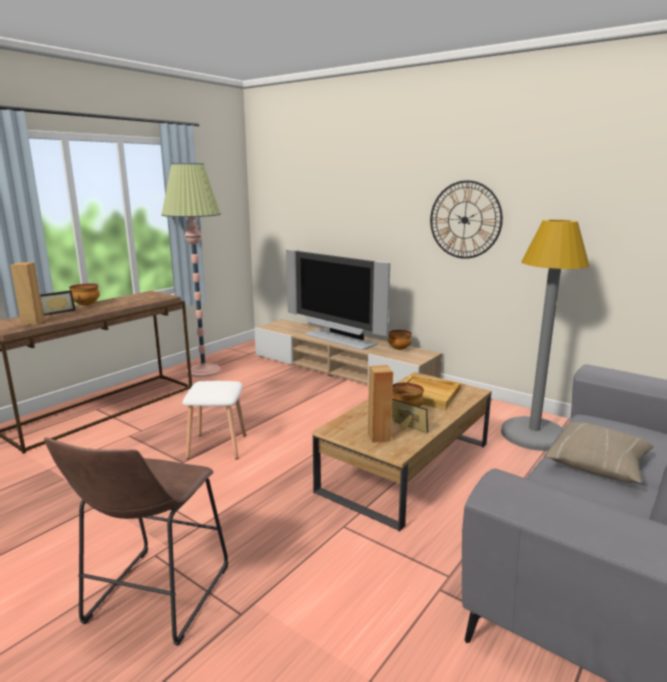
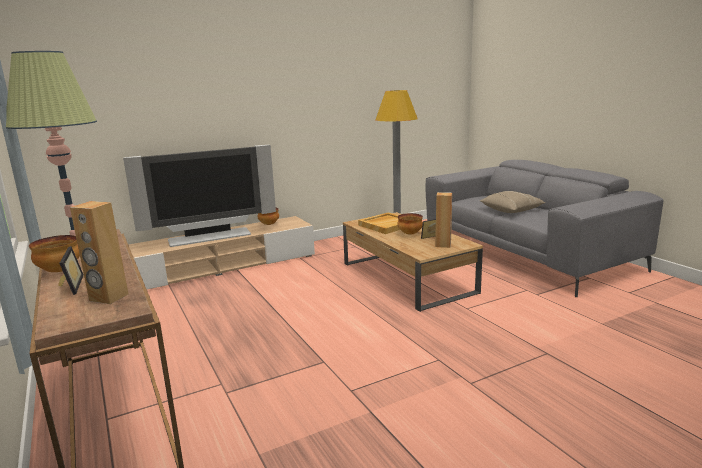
camera: 65 degrees left, 0 degrees up
brown stool [44,437,228,646] -> none
white stool [182,381,246,459] -> none
wall clock [430,180,503,259] -> none

